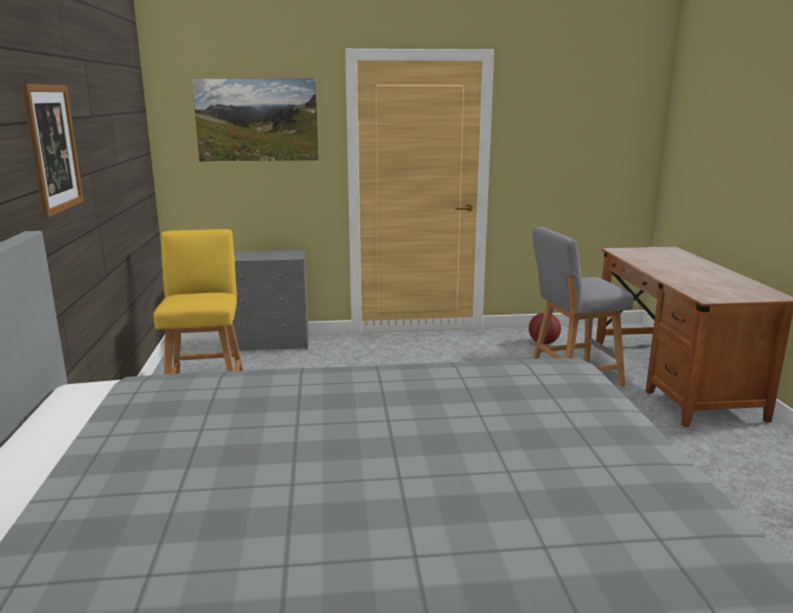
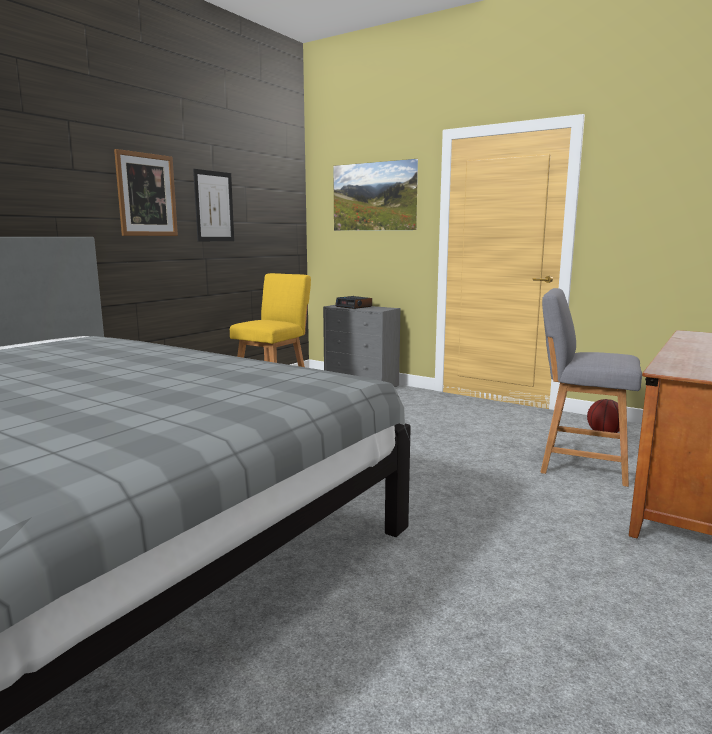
camera: 40 degrees right, 5 degrees down
none -> picture [193,169,234,241]
none -> alarm clock [335,296,372,309]

